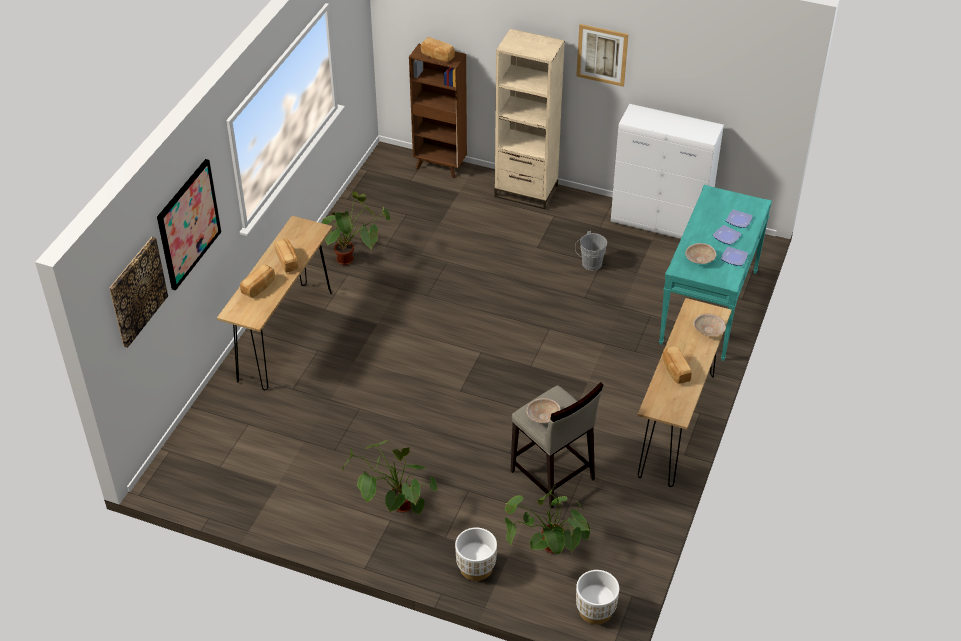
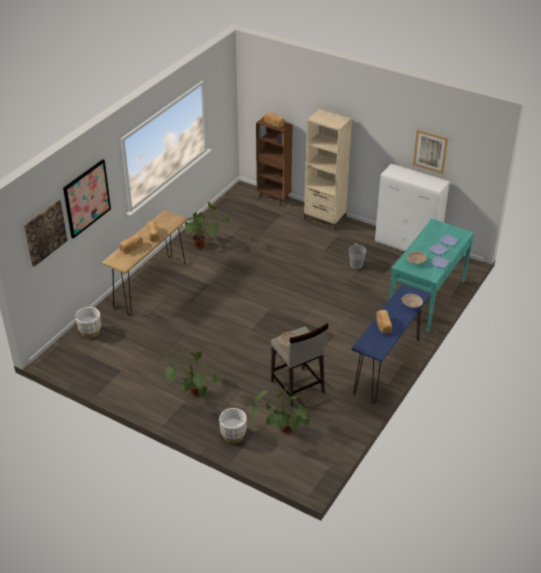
camera: 10 degrees right, 5 degrees down
picture [576,24,629,87] -> picture moved to [413,130,448,174]
white planter [576,570,619,625] -> white planter moved to [76,307,101,338]
brown console table [638,298,732,487] -> blue console table [351,284,431,404]

